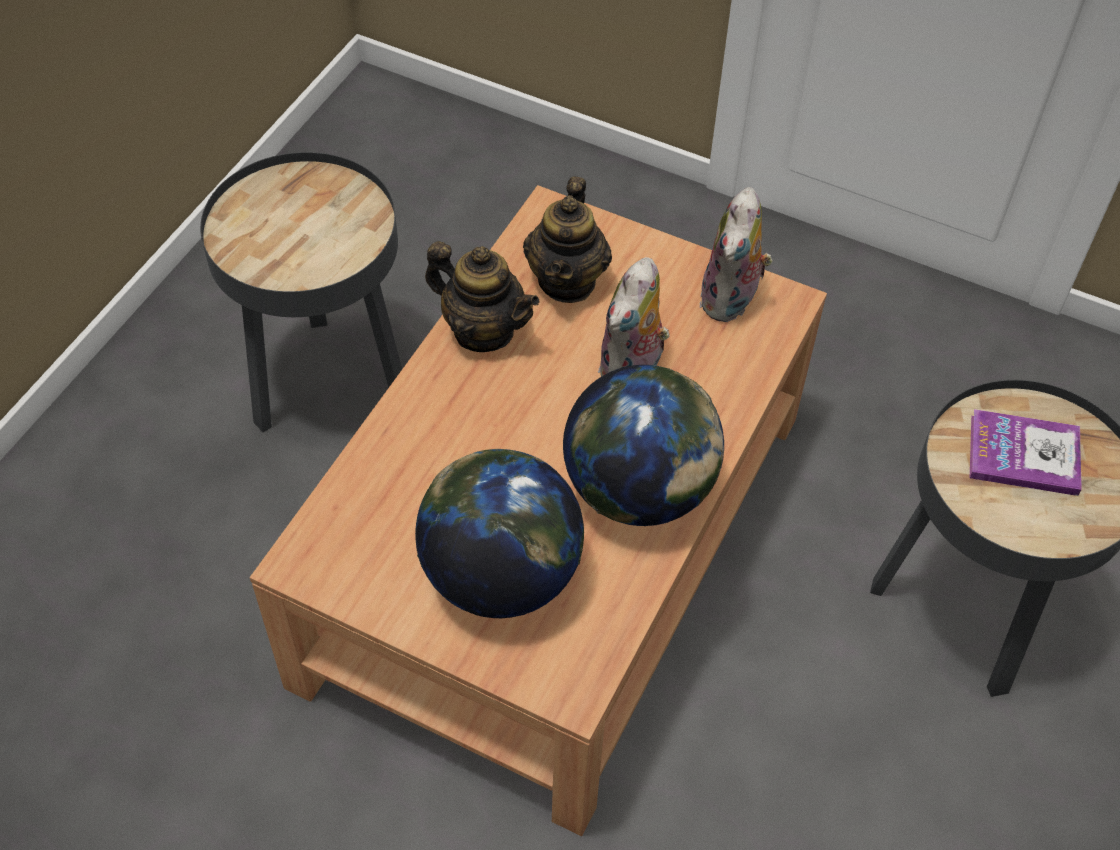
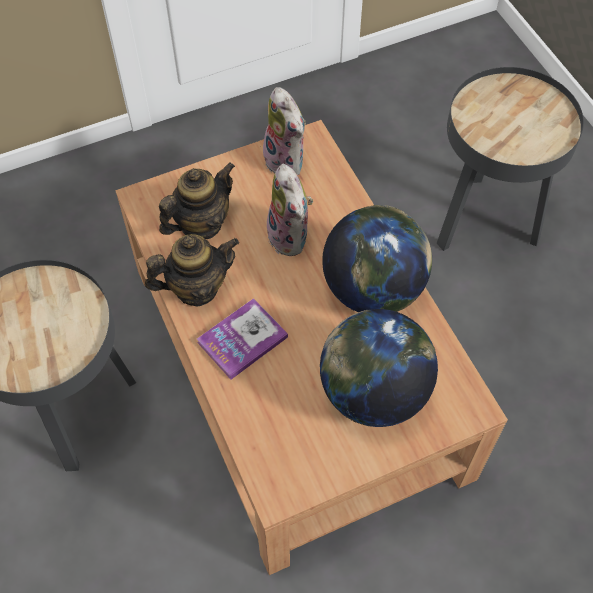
camera: 50 degrees left, 5 degrees up
teapot [523,176,612,303] -> teapot turned 90 degrees counterclockwise [159,162,235,239]
book [970,409,1082,496] -> book moved to [197,298,288,379]

